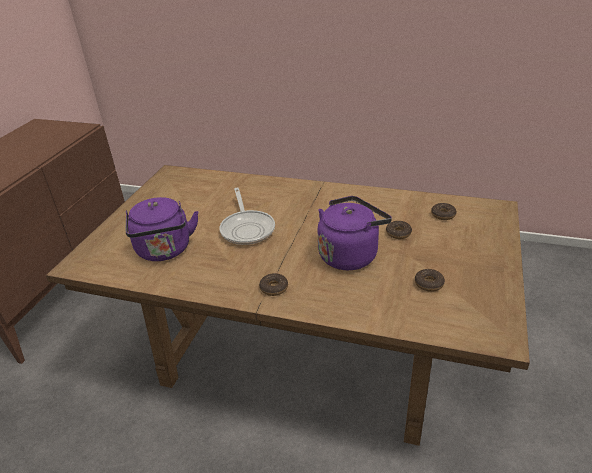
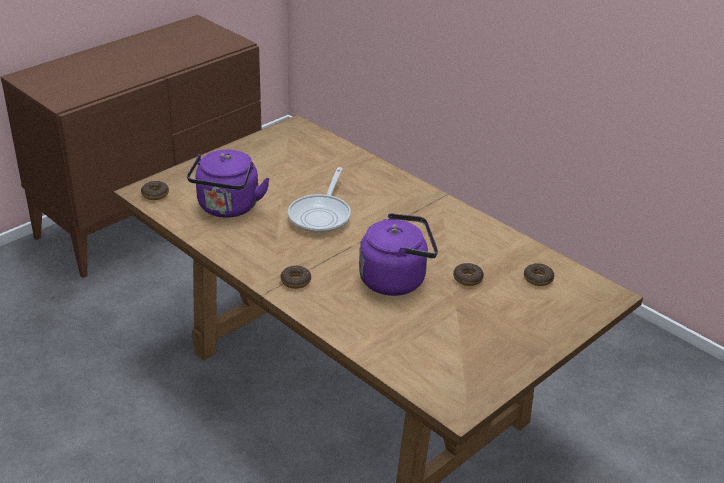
camera: 25 degrees right, 0 degrees up
donut [415,269,445,292] -> donut moved to [141,181,169,200]

